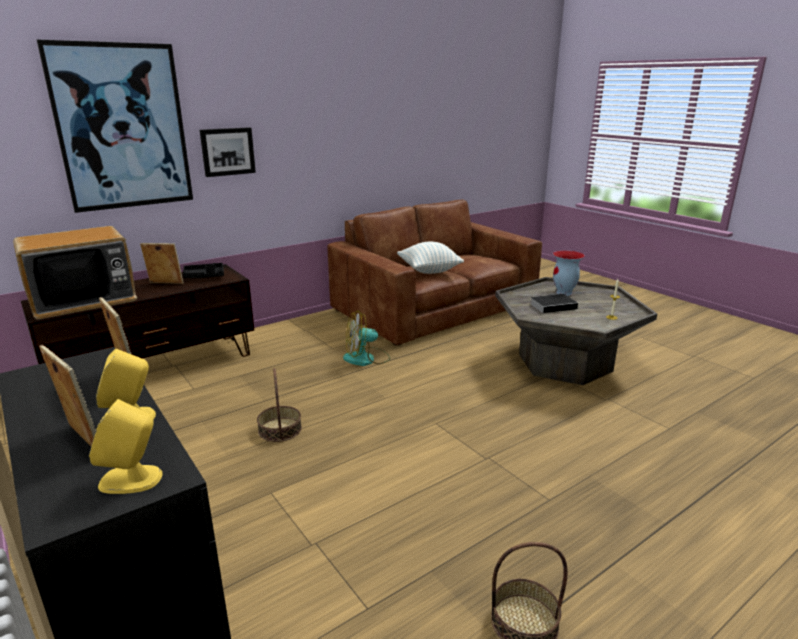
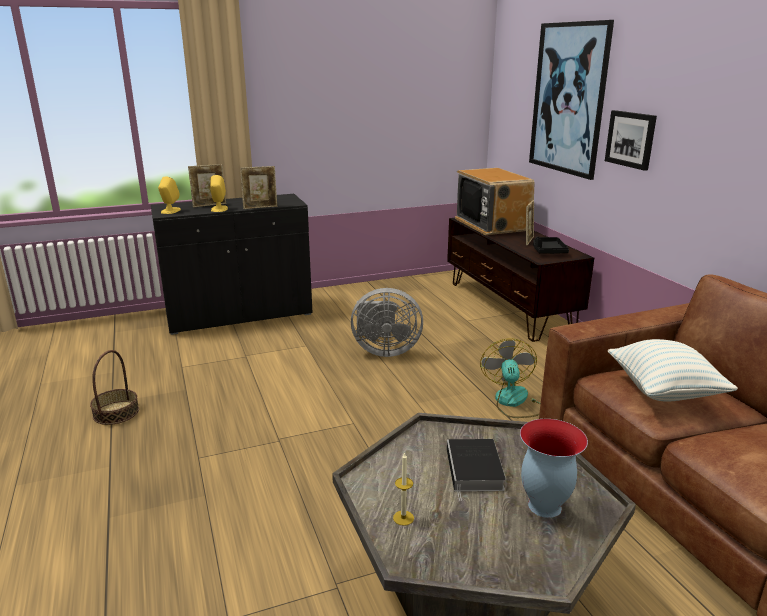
camera: 105 degrees right, 0 degrees up
basket [257,368,302,442] -> grey fan [351,288,423,357]

